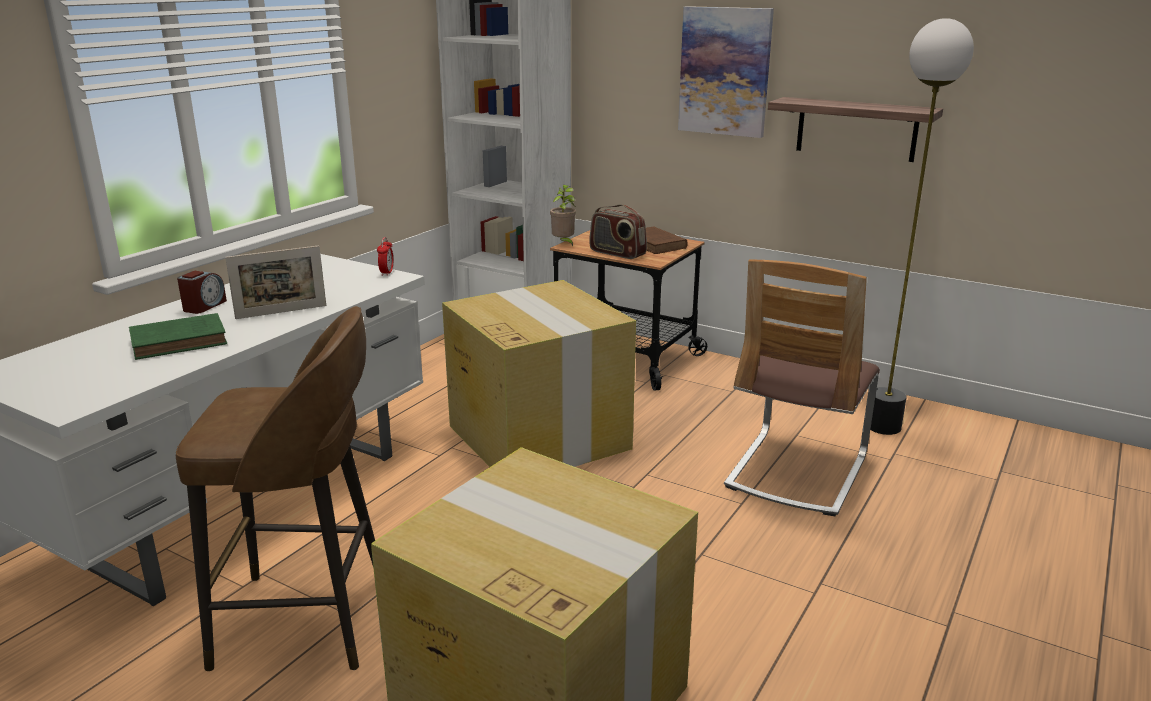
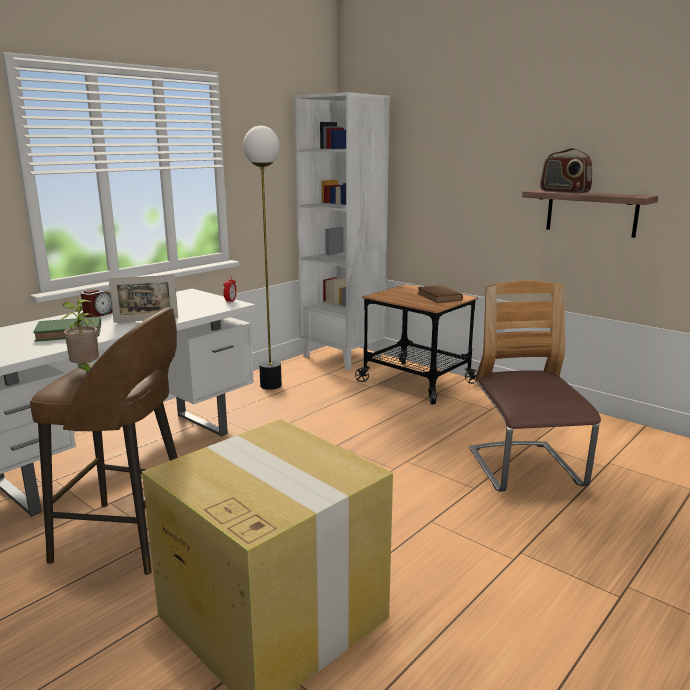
camera: 10 degrees right, 5 degrees down
cardboard box [442,280,636,467] -> none
potted plant [550,185,576,246] -> potted plant moved to [61,299,99,373]
radio [589,204,647,259] -> radio moved to [540,148,592,193]
picture [678,6,774,138] -> none
chair [724,259,880,516] -> chair turned 135 degrees clockwise [469,281,601,492]
floor lamp [870,18,974,435] -> floor lamp moved to [243,126,282,390]

